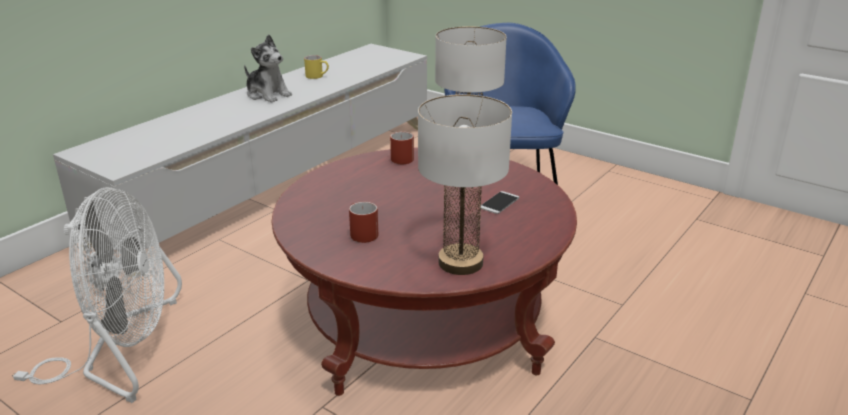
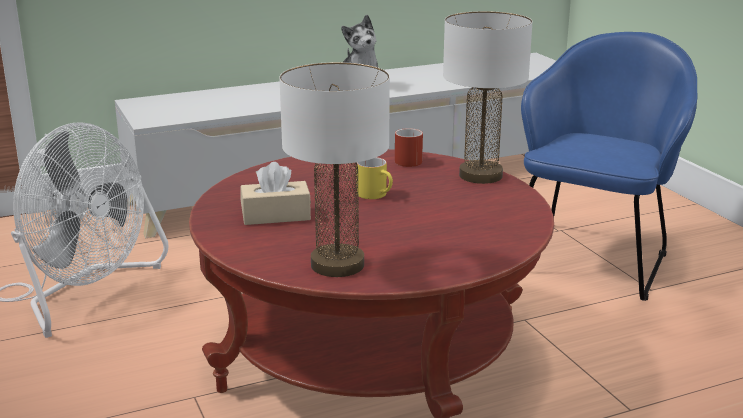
camera: 30 degrees right, 5 degrees down
yellow mug [304,55,329,79] -> yellow mug moved to [356,157,393,199]
red mug [349,202,378,243] -> beige tissue box [241,162,311,225]
phone [481,191,519,214] -> none

